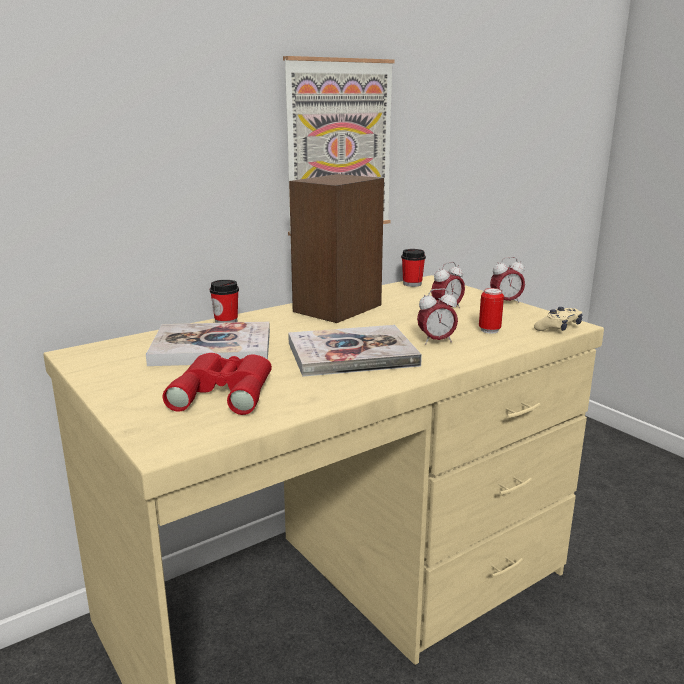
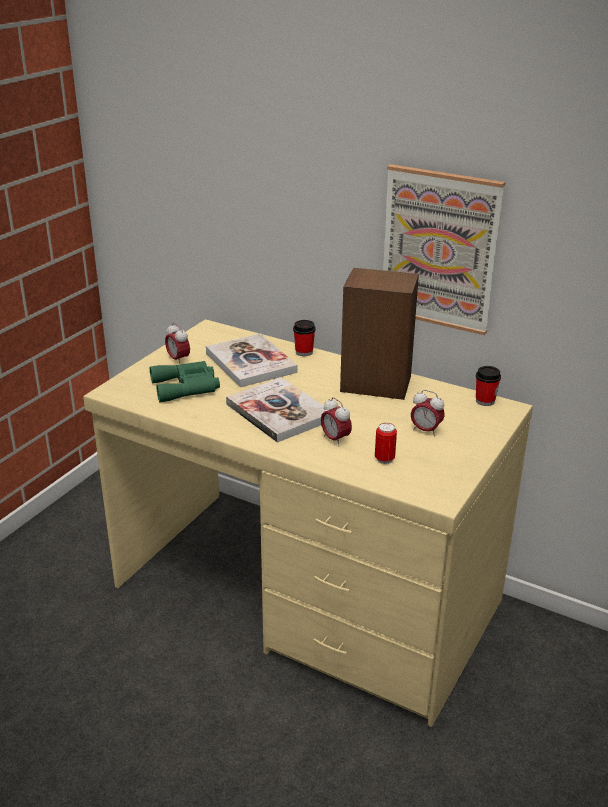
camera: 65 degrees right, 10 degrees up
red binoculars [163,353,272,415] -> green binoculars [150,361,220,402]
alarm clock [490,257,525,303] -> alarm clock moved to [165,322,190,365]
beige game controller [534,307,583,331] -> none

